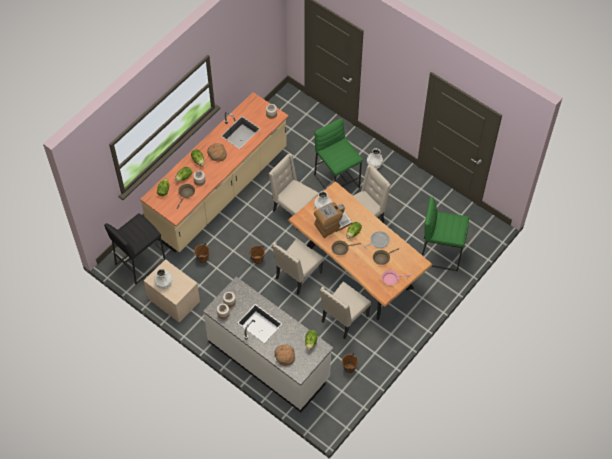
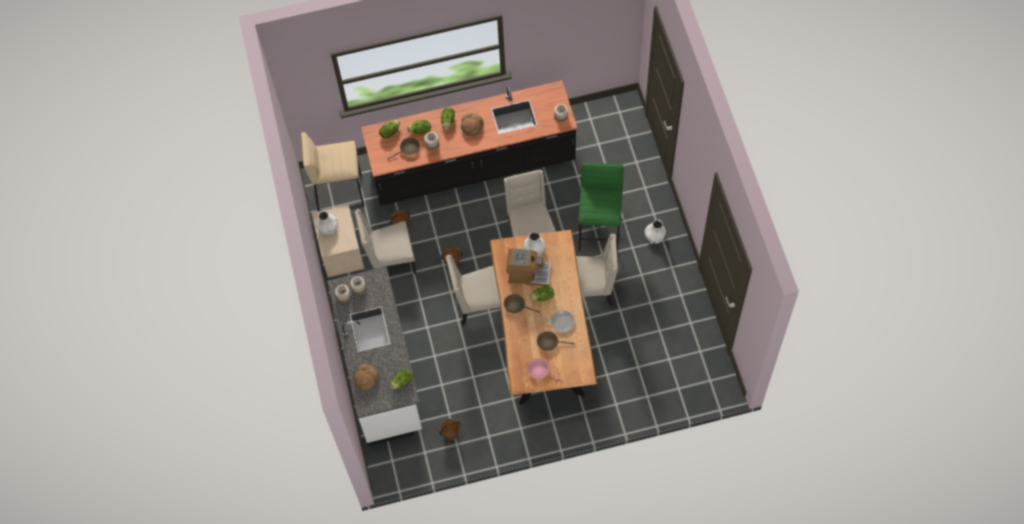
camera: 40 degrees right, 5 degrees up
black stool [104,213,165,285] -> beige stool [301,132,364,211]
beige counter [140,92,288,253] -> black counter [361,80,578,206]
beige chair [320,282,371,339] -> beige chair moved to [354,209,416,274]
green stool [422,197,469,271] -> none

